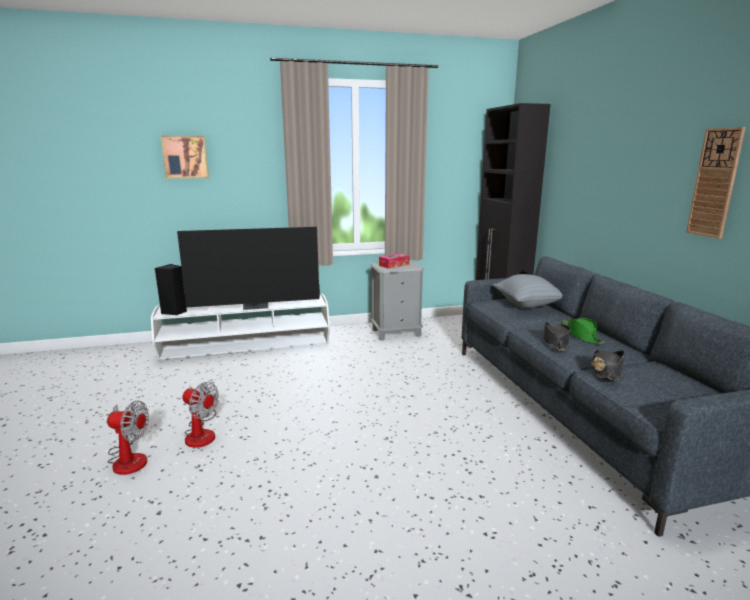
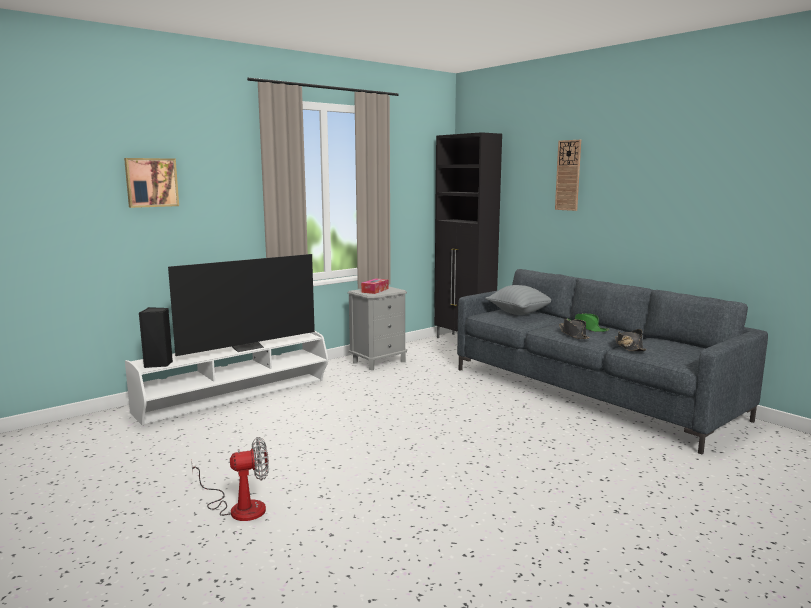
camera: 25 degrees left, 5 degrees down
fan [182,382,219,448] -> none
wall clock [686,127,746,239] -> wall clock moved to [555,140,581,211]

